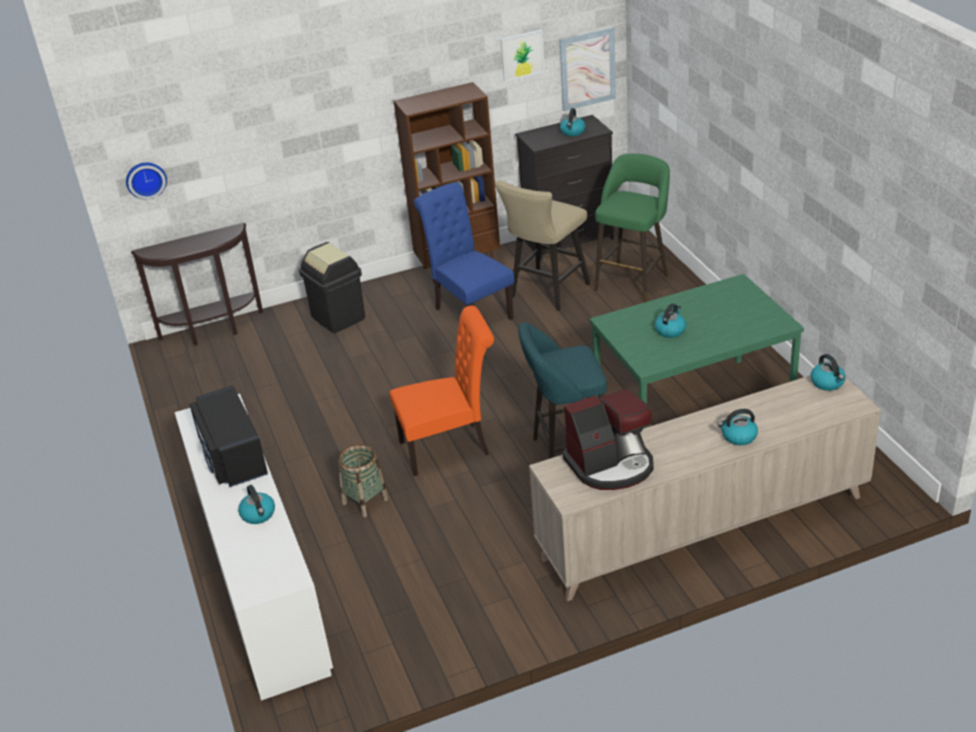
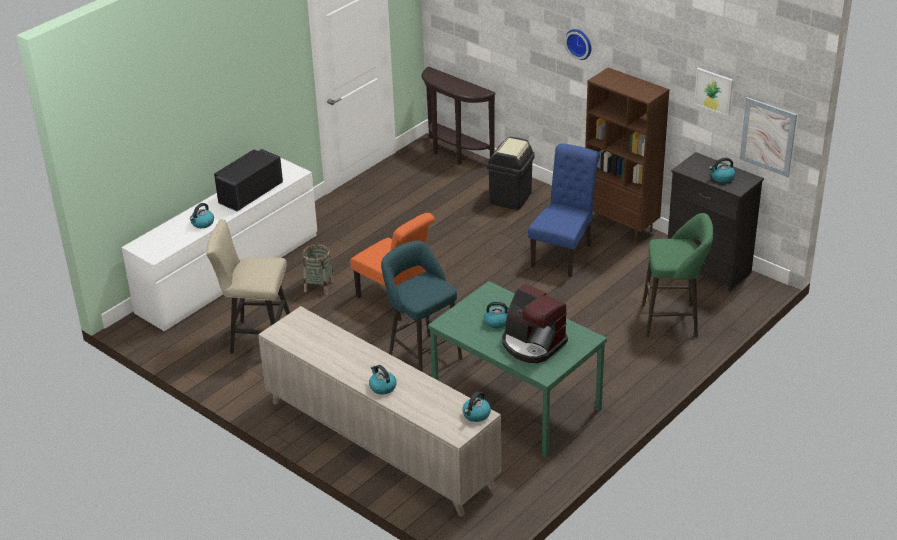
camera: 60 degrees right, 0 degrees up
wall clock [126,162,167,199] -> wall clock moved to [565,29,591,60]
beige stool [495,180,591,311] -> beige stool moved to [206,219,290,354]
coffee machine [563,388,654,490] -> coffee machine moved to [502,283,568,363]

